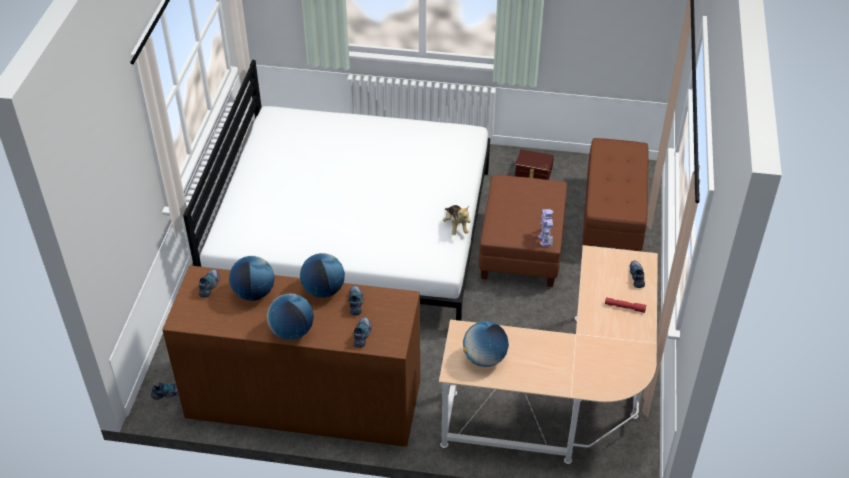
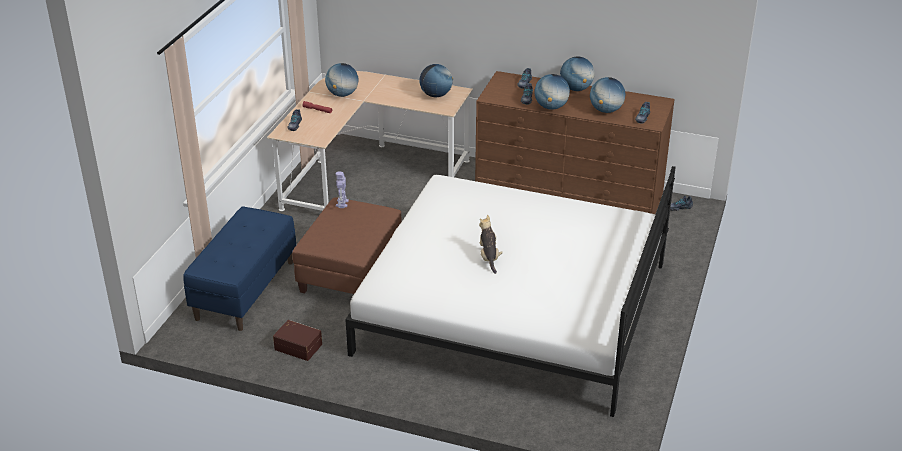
camera: 170 degrees left, 10 degrees down
plush toy [443,205,471,235] -> plush toy moved to [479,215,503,274]
brown bench [582,138,649,251] -> blue bench [183,207,296,331]
none -> globe [325,63,359,97]

